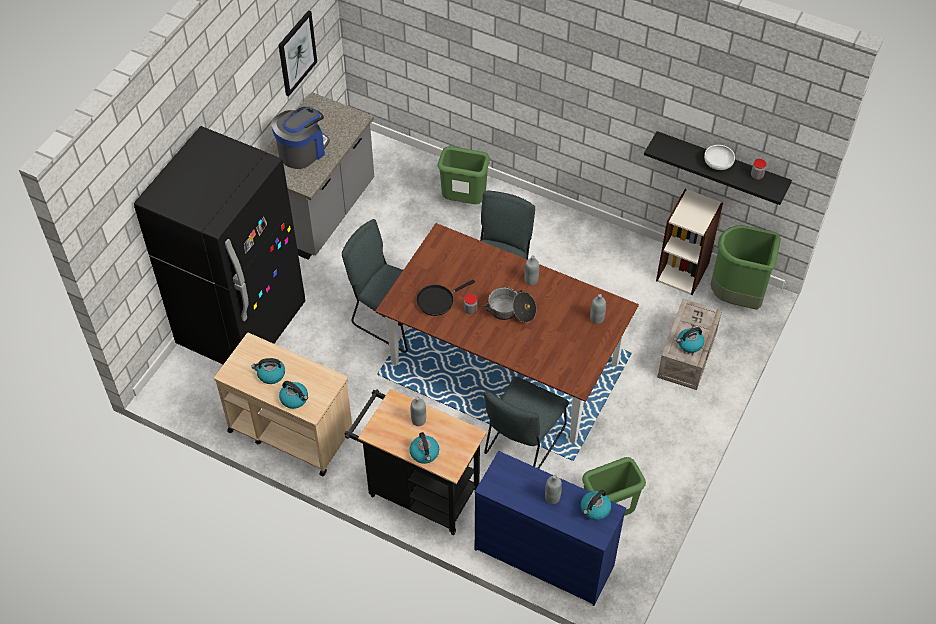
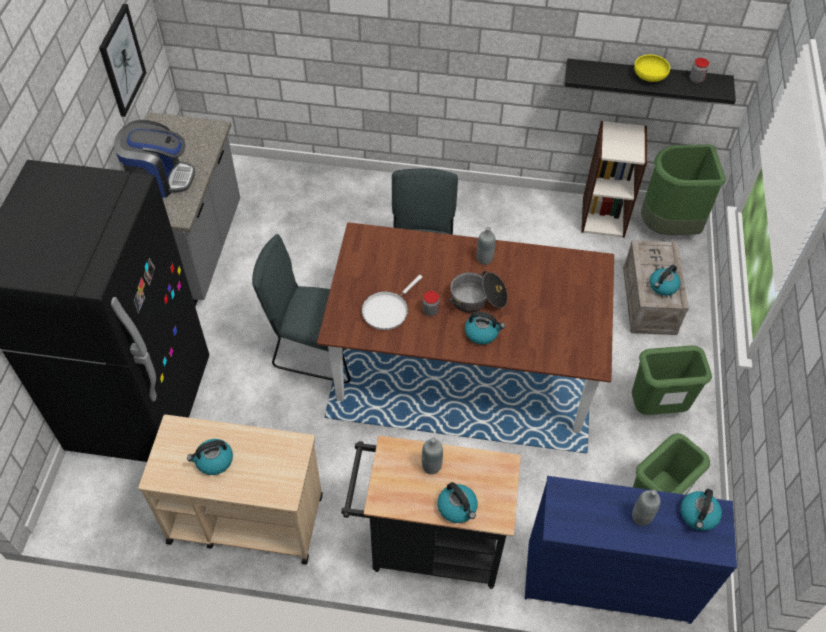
camera: 20 degrees left, 0 degrees up
coffee machine [271,107,330,169] -> coffee machine turned 75 degrees clockwise [114,120,195,198]
kettle [279,381,308,409] -> kettle moved to [465,312,505,345]
black frying pan [416,280,475,316] -> white frying pan [362,275,423,330]
green trash can [438,146,490,204] -> green trash can moved to [632,346,712,415]
grey chair [484,376,569,469] -> none
grey bottle [590,294,606,324] -> none
white bowl [704,145,735,170] -> yellow bowl [634,54,670,82]

